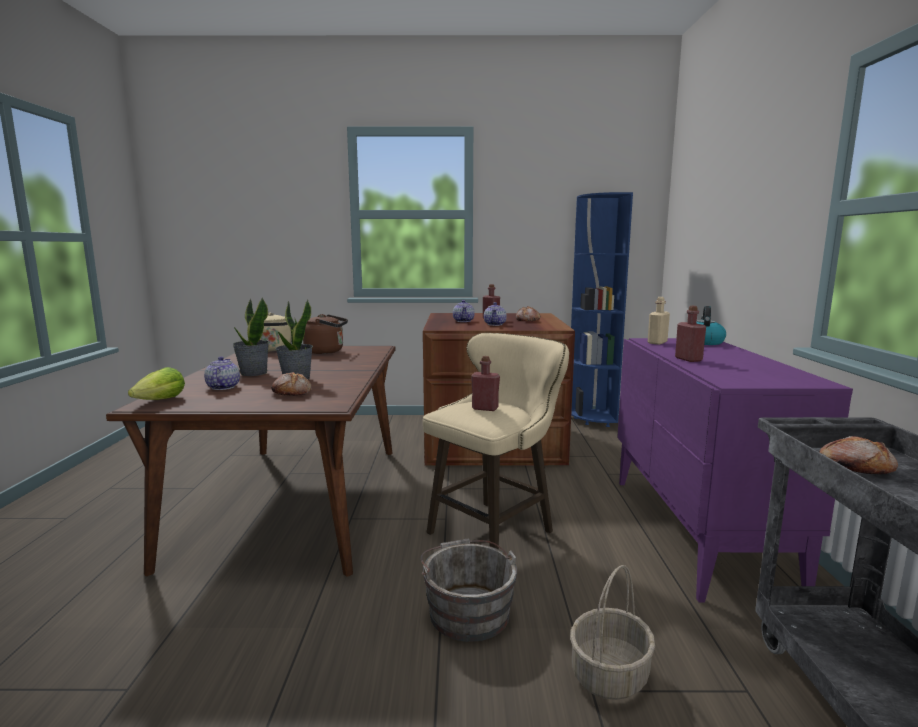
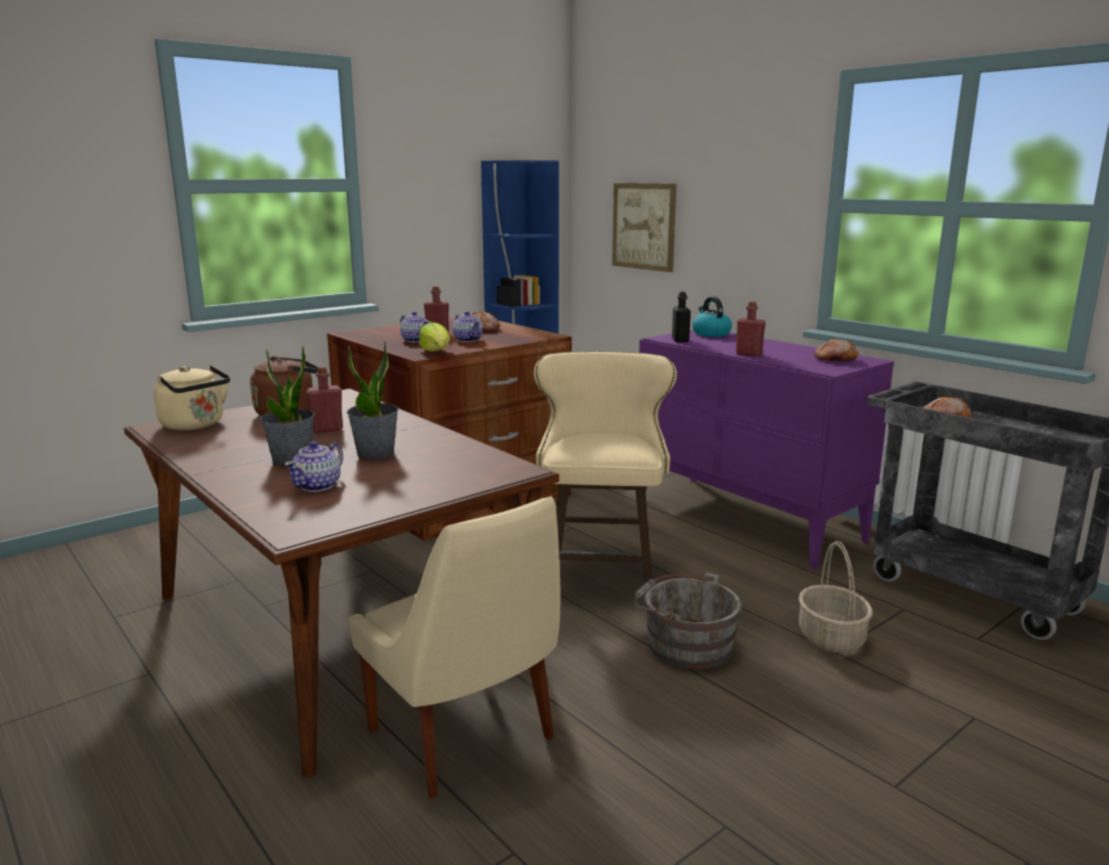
camera: 40 degrees left, 5 degrees up
lettuce [128,367,185,400] -> lettuce moved to [419,322,450,352]
teapot [204,356,240,390] -> teapot turned 105 degrees counterclockwise [285,441,343,492]
bread [271,372,311,396] -> bread moved to [814,339,859,361]
red bottle [471,356,500,411] -> red bottle moved to [306,367,343,433]
beige bottle [648,297,670,345] -> black bottle [672,291,691,342]
none -> beige chair [348,496,560,798]
none -> picture [612,183,677,272]

